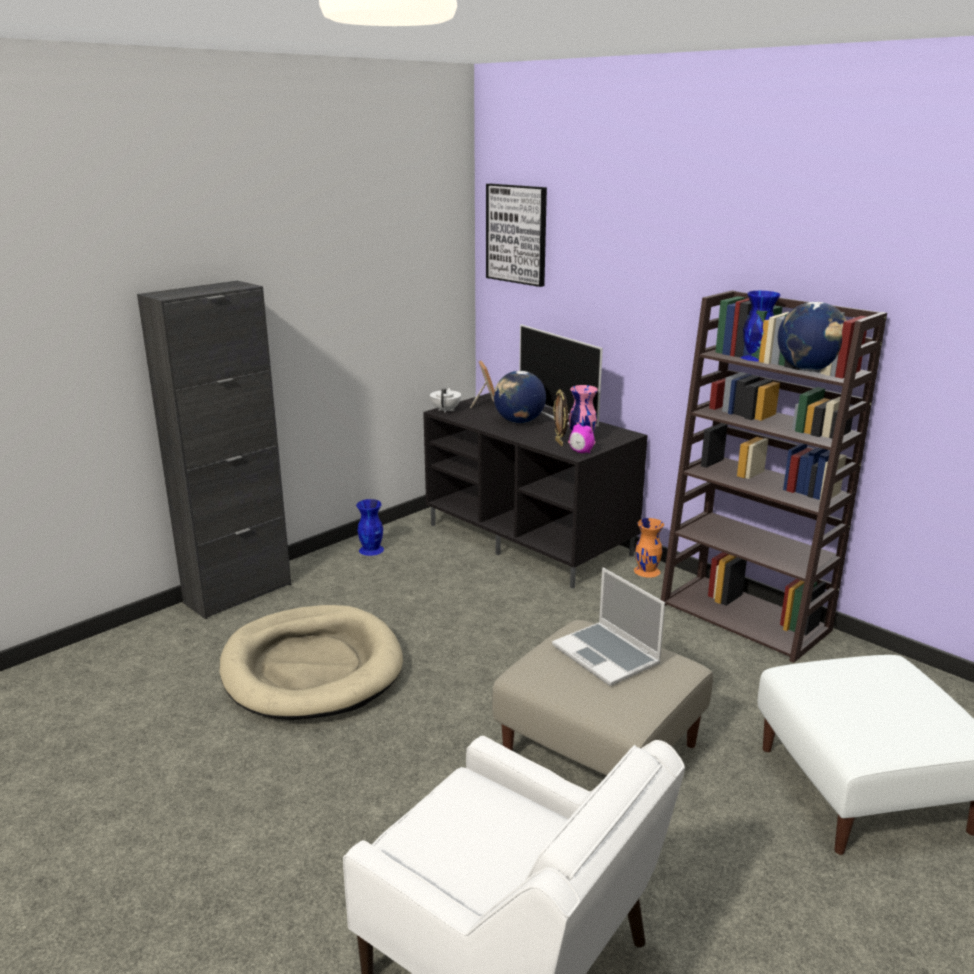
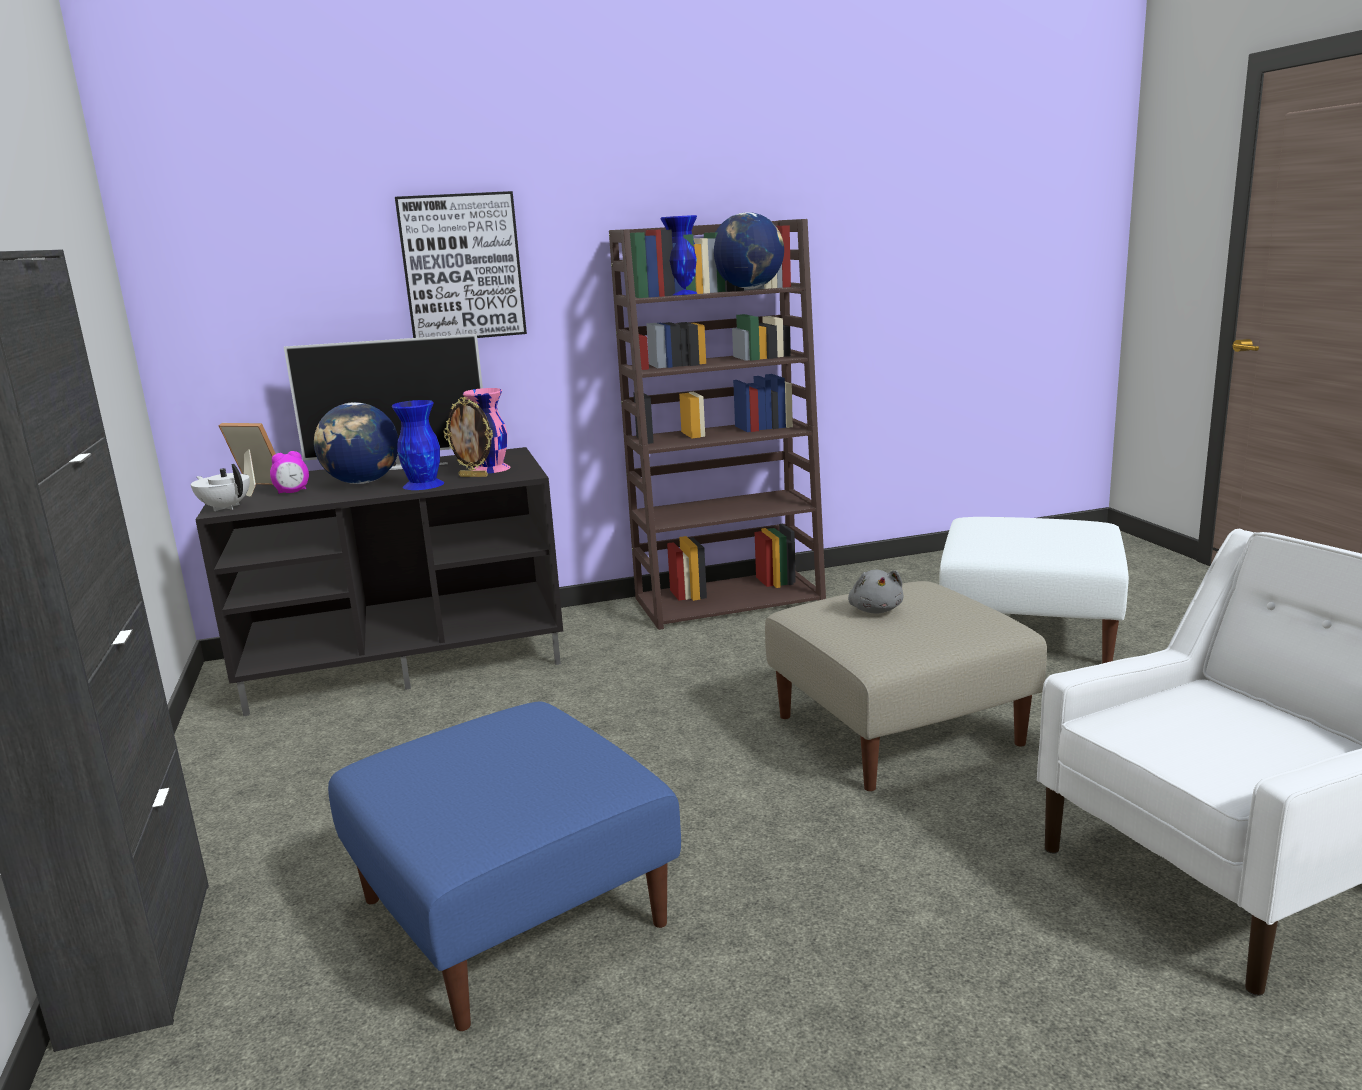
camera: 60 degrees left, 5 degrees down
beige dog bed [219,605,403,720] -> blue ottoman [328,701,681,1031]
blue vase [356,499,384,556] -> blue vase moved to [392,400,444,490]
picture [486,184,547,287] -> picture moved to [395,191,527,338]
laptop [552,568,665,686] -> grey plush toy [848,570,903,614]
alarm clock [569,424,595,453] -> alarm clock moved to [270,451,309,494]
orange vase [634,518,664,578] -> none

